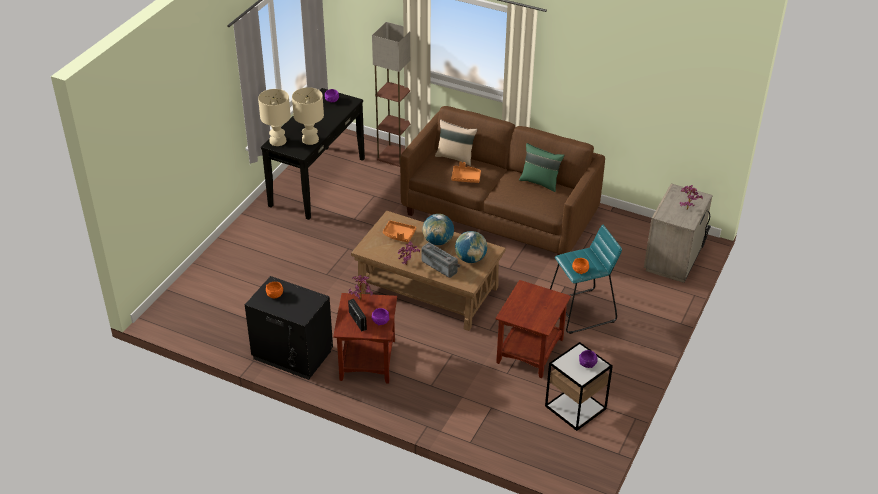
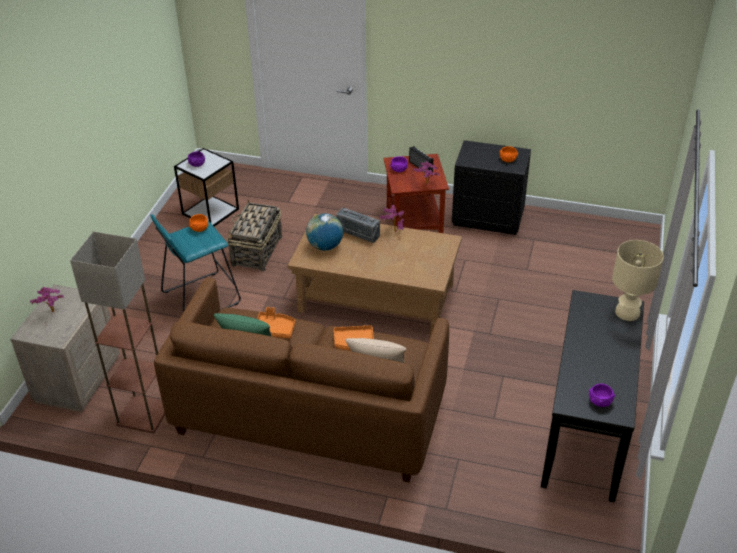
camera: 170 degrees right, 0 degrees up
beige table lamp [292,87,324,145] -> none
floor lamp [372,22,410,167] -> floor lamp moved to [70,231,165,434]
orange tray [383,220,416,242] -> orange tray moved to [257,307,296,338]
globe [422,214,454,245] -> none
brown side table [495,280,571,378] -> basket [227,200,282,271]

